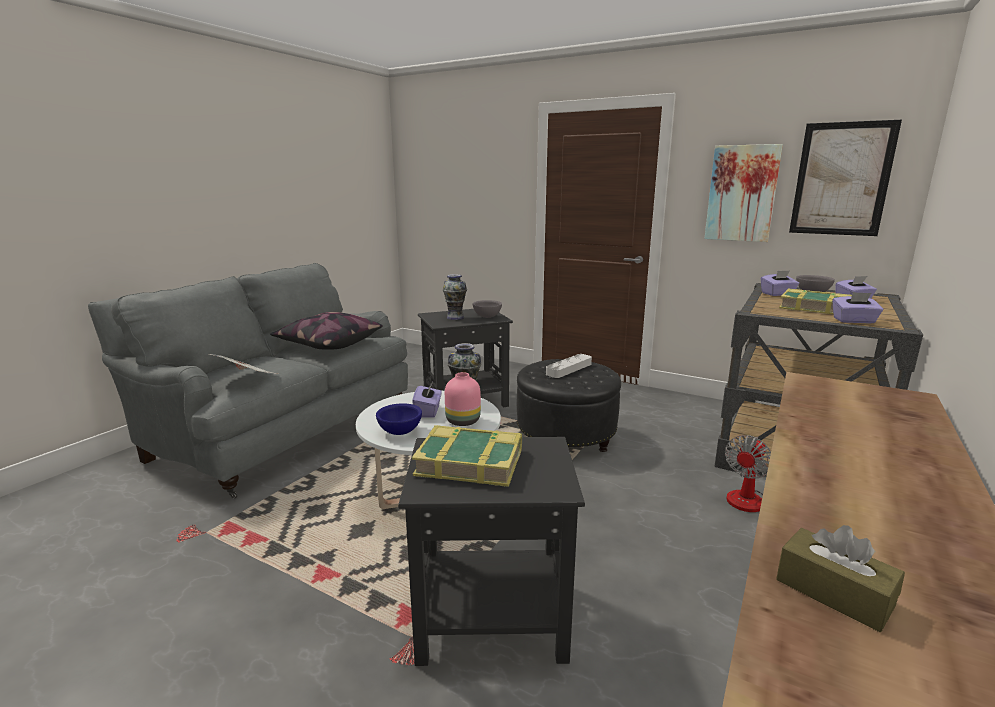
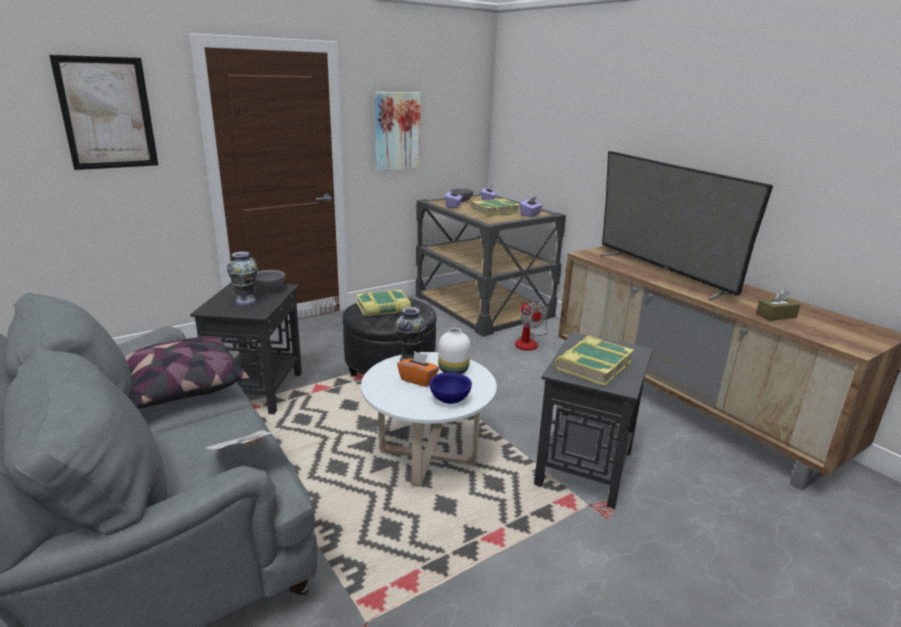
camera: 65 degrees left, 5 degrees up
purple tissue box [412,382,442,418] -> orange tissue box [397,351,439,387]
pink vase [445,372,481,426] -> white vase [438,328,470,374]
grey tray [546,354,592,378] -> book [356,290,411,316]
picture [789,120,902,236] -> picture moved to [49,55,158,170]
none -> television [600,151,773,300]

